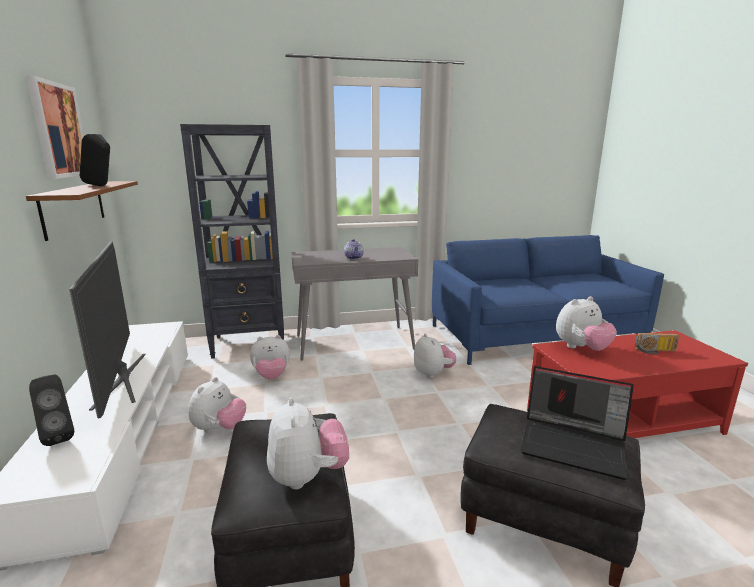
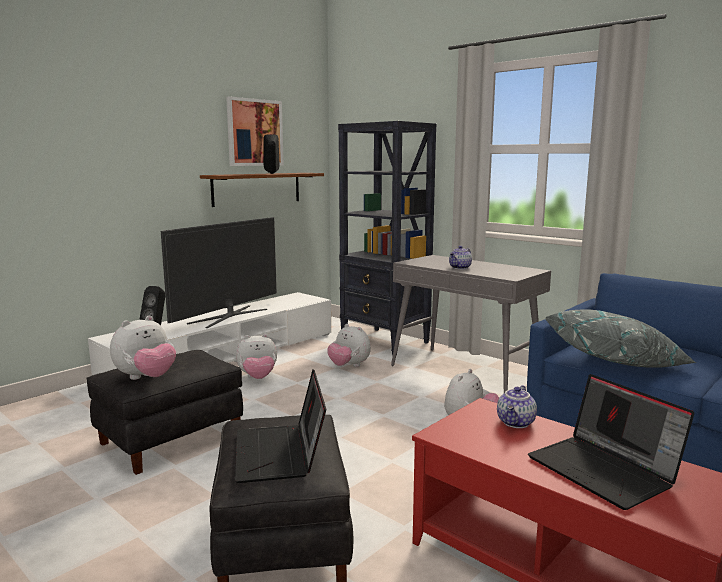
camera: 55 degrees right, 5 degrees down
plush toy [556,296,617,351] -> teapot [497,385,537,428]
radio [635,333,679,354] -> laptop [528,374,694,510]
none -> grey pillow [544,309,696,368]

